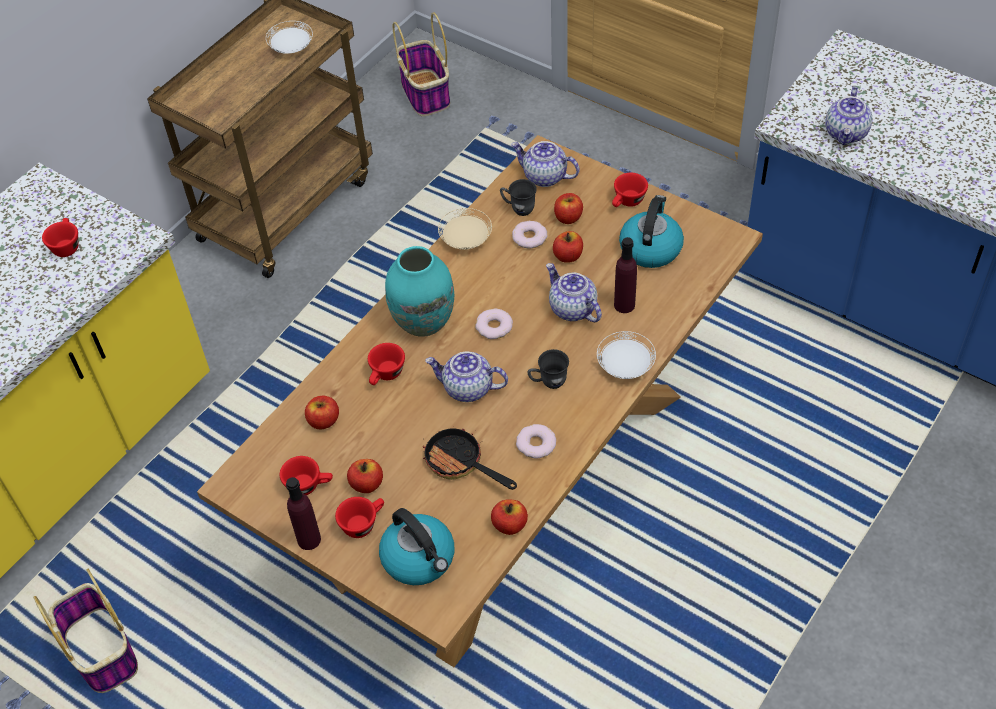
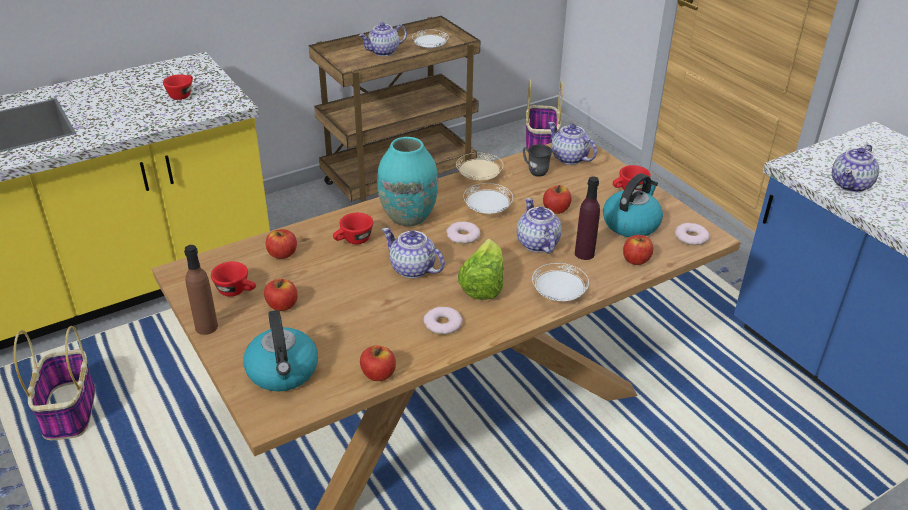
camera: 20 degrees right, 15 degrees down
purple bottle [286,477,321,550] -> brown bottle [184,245,218,335]
red cup [335,497,384,538] -> none
frying pan [423,426,517,490] -> none
donut [512,221,548,249] -> donut moved to [675,223,710,245]
grey mug [527,349,569,389] -> lettuce [458,239,504,300]
apple [554,193,583,224] -> apple moved to [623,235,653,265]
none -> teapot [359,22,407,56]
none -> white plate [463,183,513,214]

